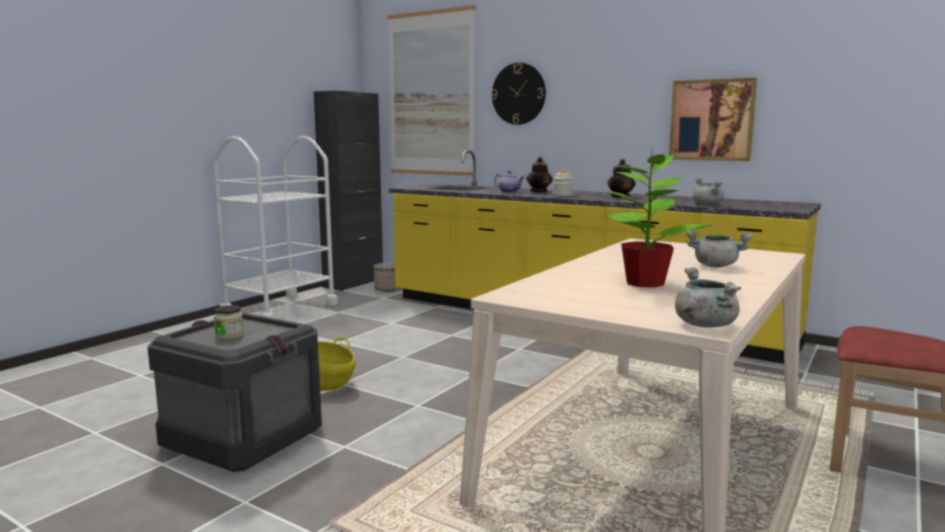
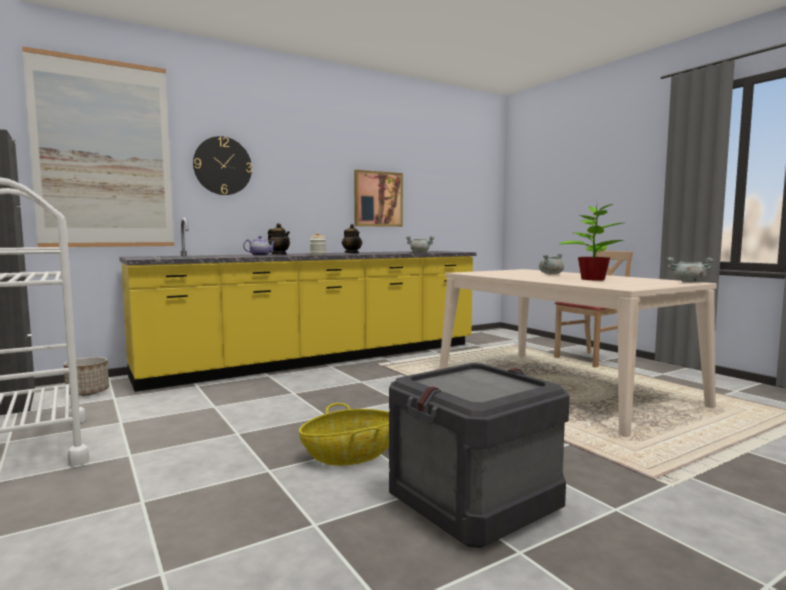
camera: 65 degrees left, 5 degrees down
jar [214,305,244,340] -> none

